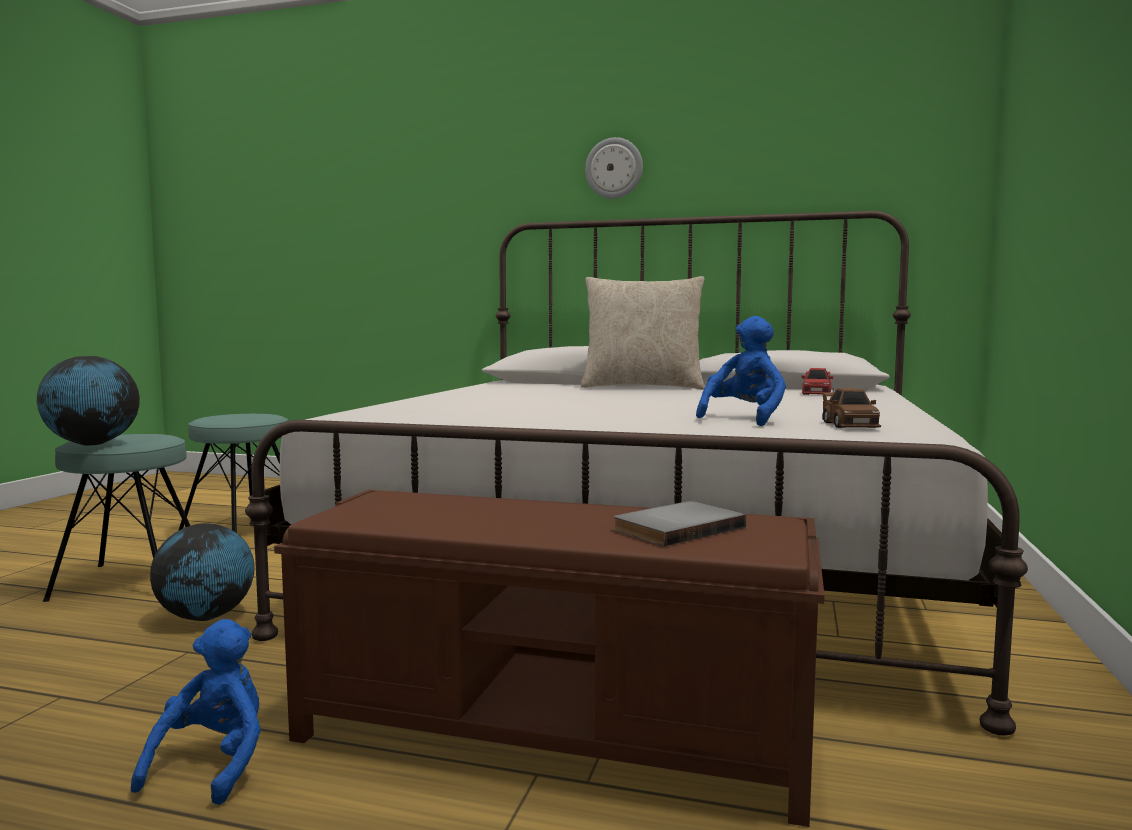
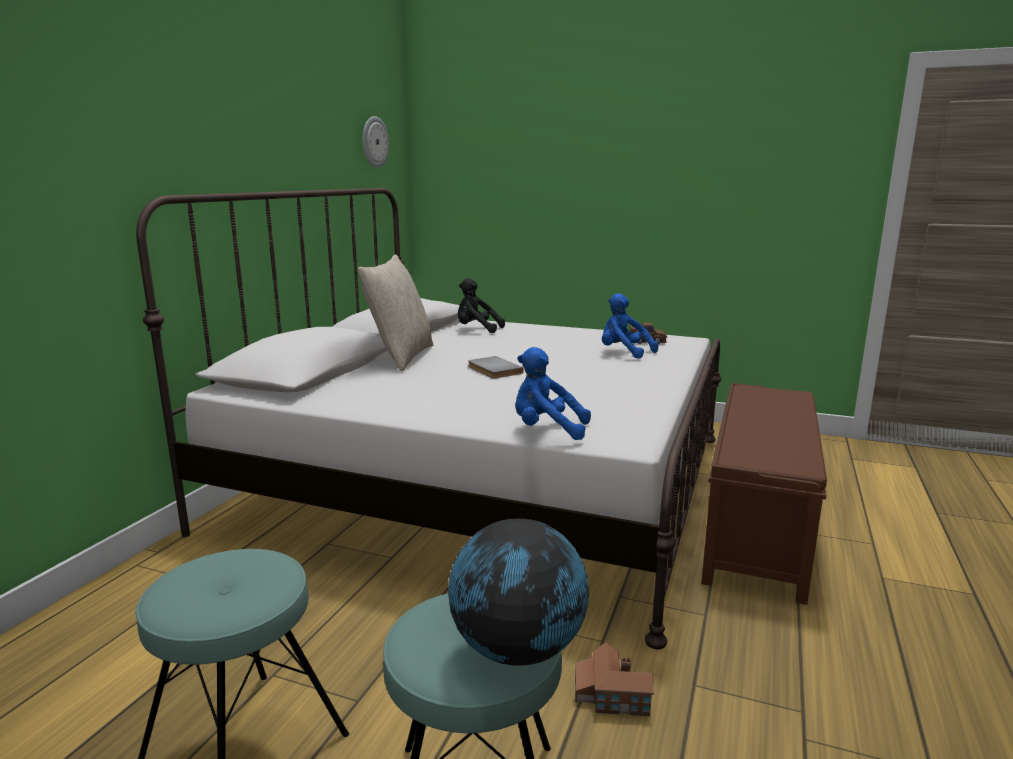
camera: 85 degrees left, 10 degrees up
blue plush toy [131,619,261,805] -> blue plush toy moved to [515,347,591,440]
globe [150,523,255,621] -> toy house [575,642,654,716]
wall clock [585,137,643,199] -> wall clock moved to [362,116,389,168]
grey book [613,501,746,547] -> grey book moved to [468,356,524,379]
red toy car [802,368,833,395] -> black plush toy [458,278,505,333]

